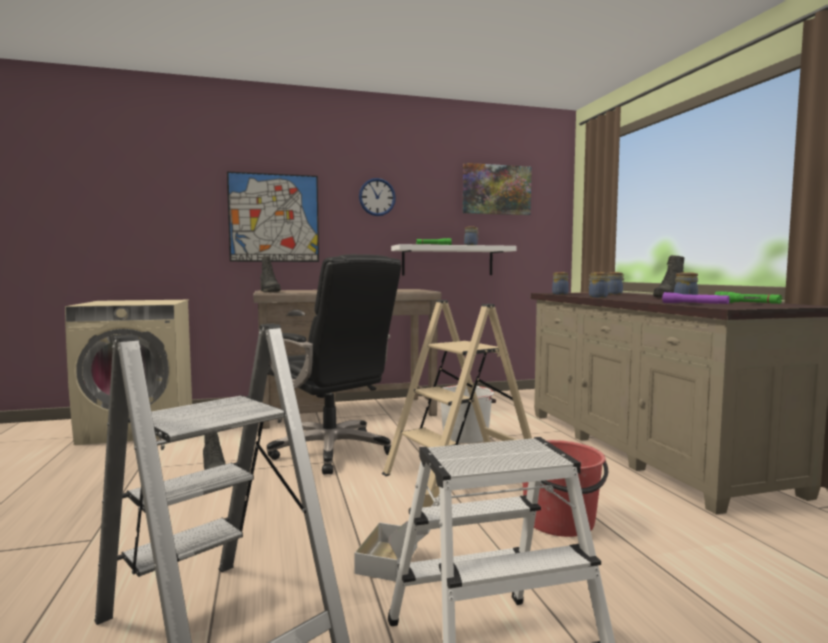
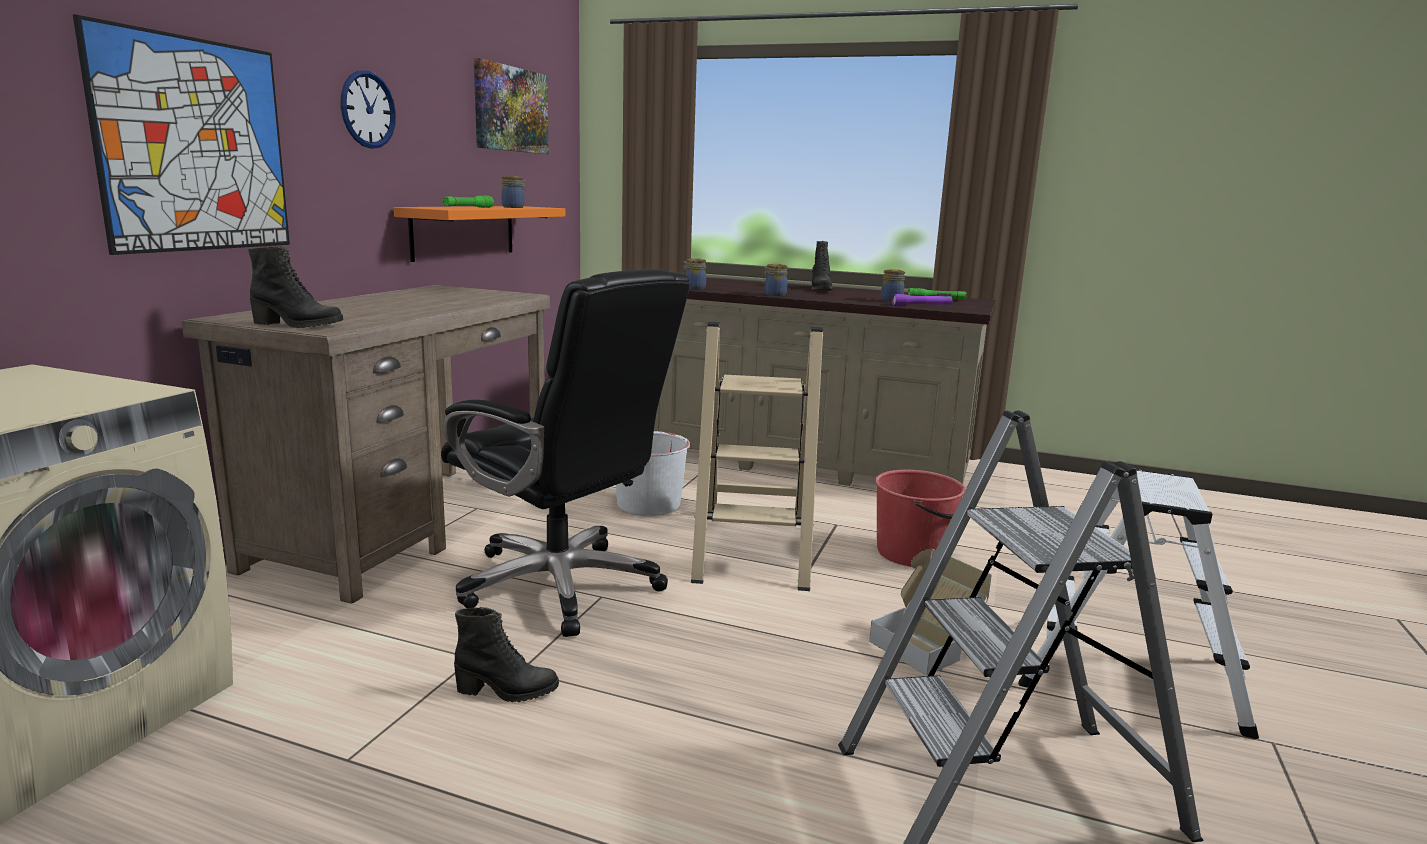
camera: 55 degrees left, 10 degrees up
black office chair [267,254,401,474] -> black office chair turned 45 degrees clockwise [441,269,690,637]
white shelf [391,244,517,275] -> orange shelf [394,206,566,262]
jar [607,272,625,295] -> none

